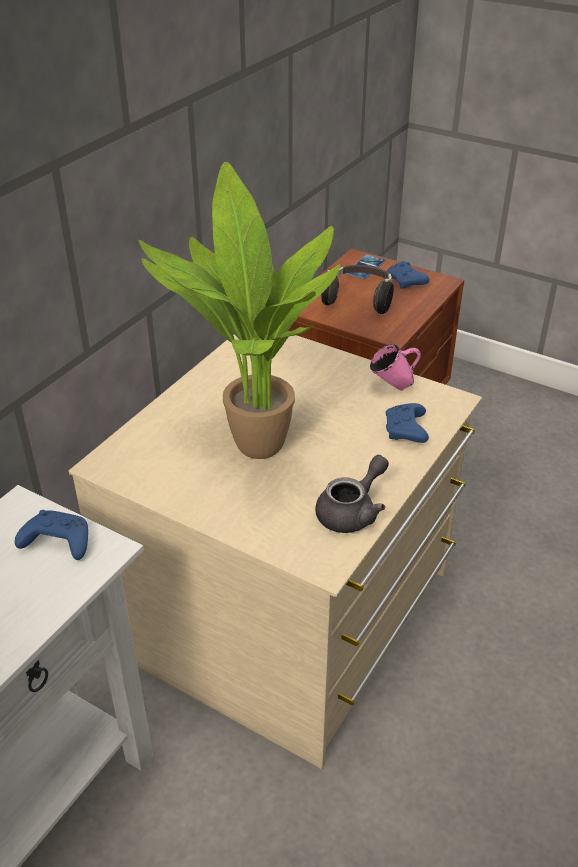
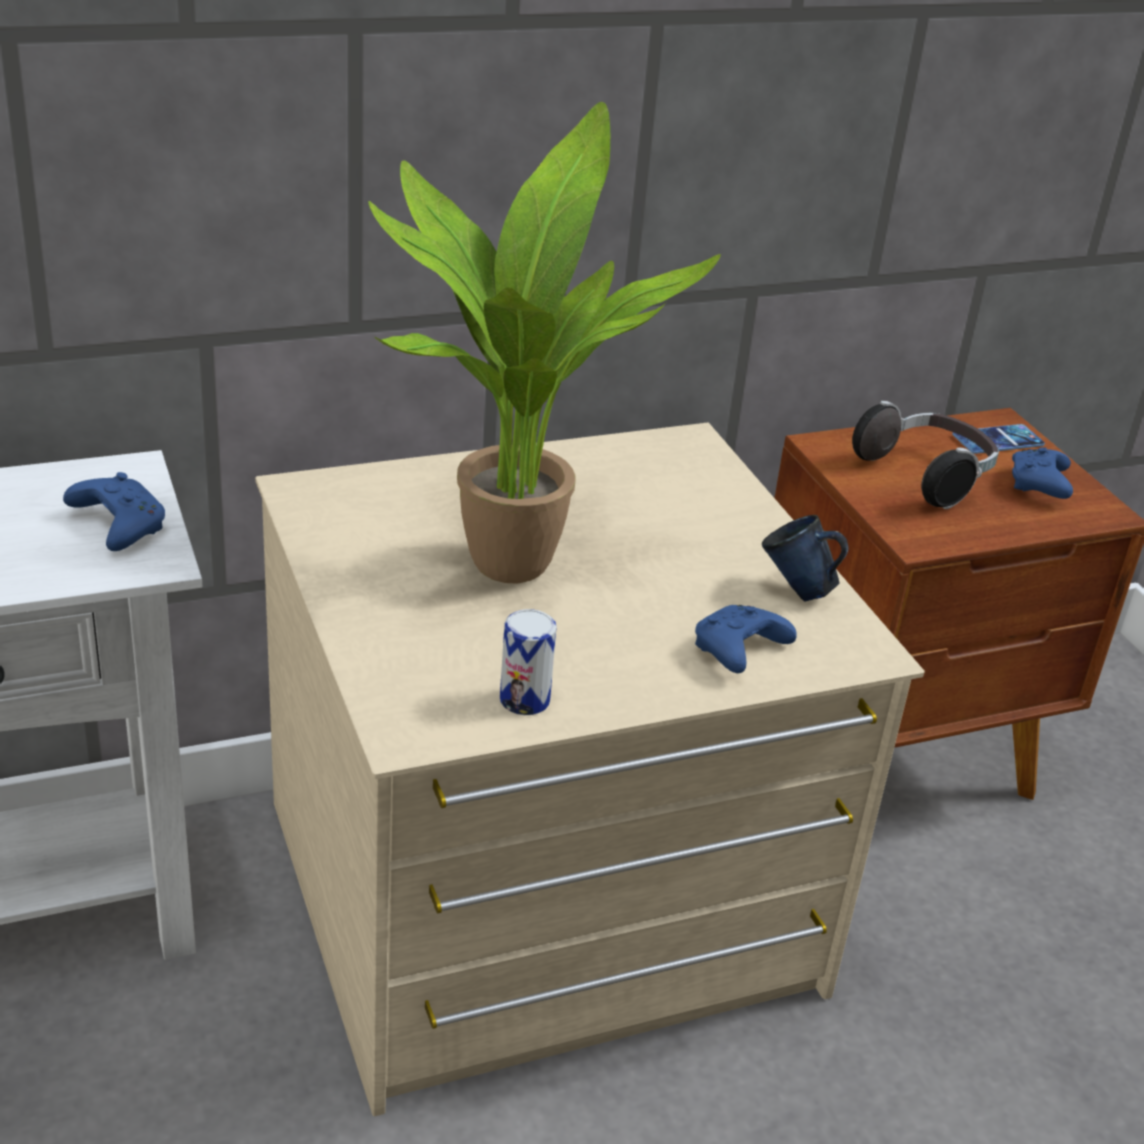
camera: 35 degrees right, 5 degrees down
grey teapot [315,455,389,533] -> can [500,609,557,715]
pink mug [370,344,421,391] -> blue mug [762,515,849,602]

